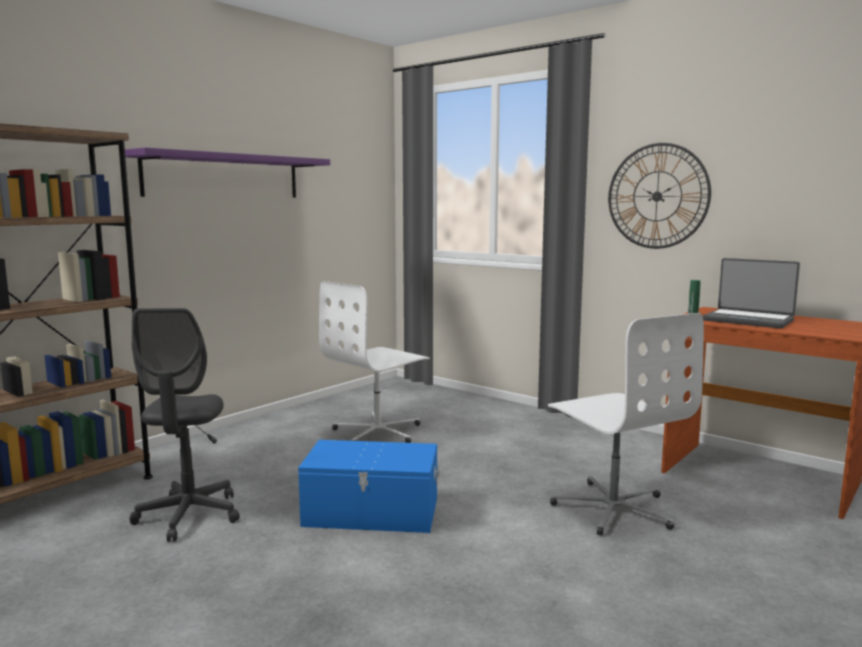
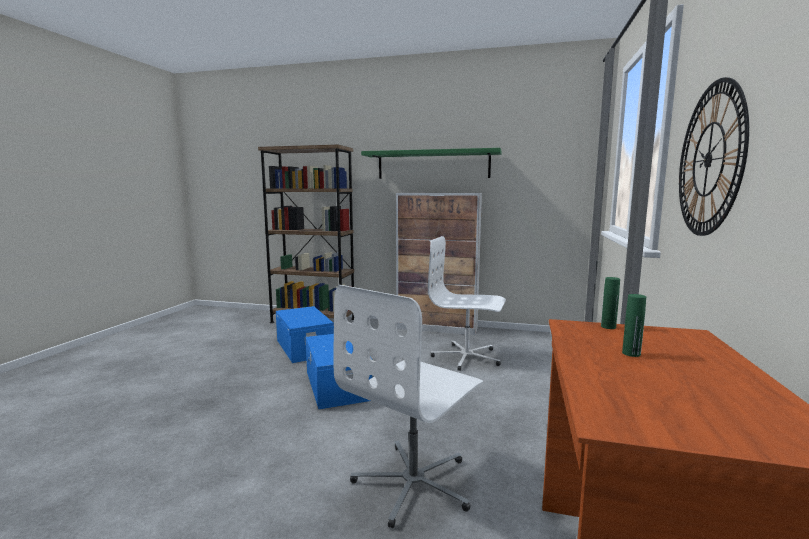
camera: 65 degrees right, 0 degrees up
purple shelf [125,147,330,198] -> green shelf [361,148,501,179]
grey office chair [130,308,240,542] -> blue storage box [276,306,334,363]
laptop [703,258,800,329] -> green bottle [622,294,646,357]
none -> cabinet [396,193,482,335]

